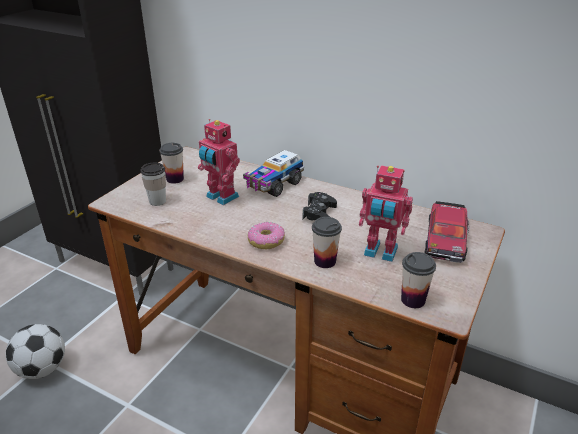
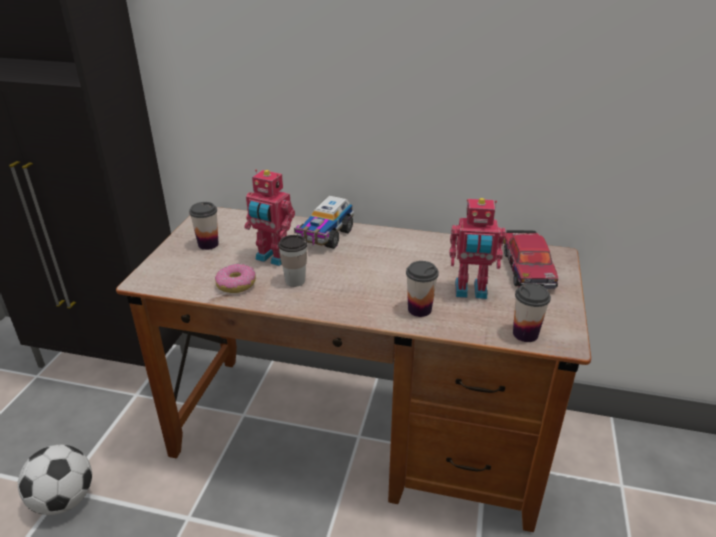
camera: 15 degrees left, 0 degrees up
cup [140,163,166,206] -> cup moved to [278,235,308,287]
donut [248,222,285,249] -> donut moved to [215,264,256,293]
black game controller [302,192,337,220] -> none

